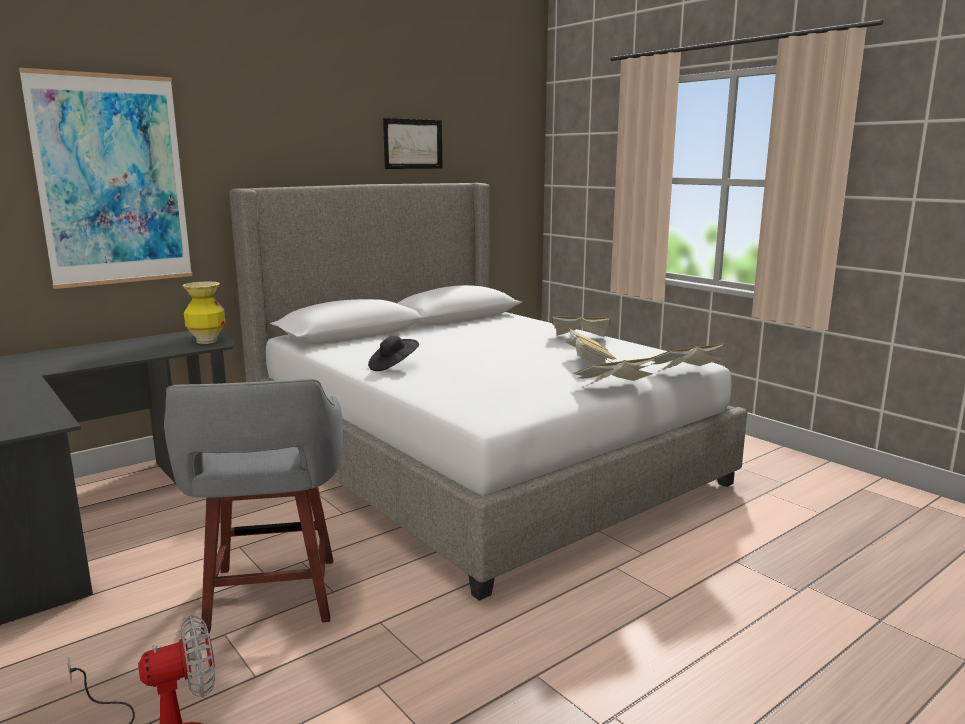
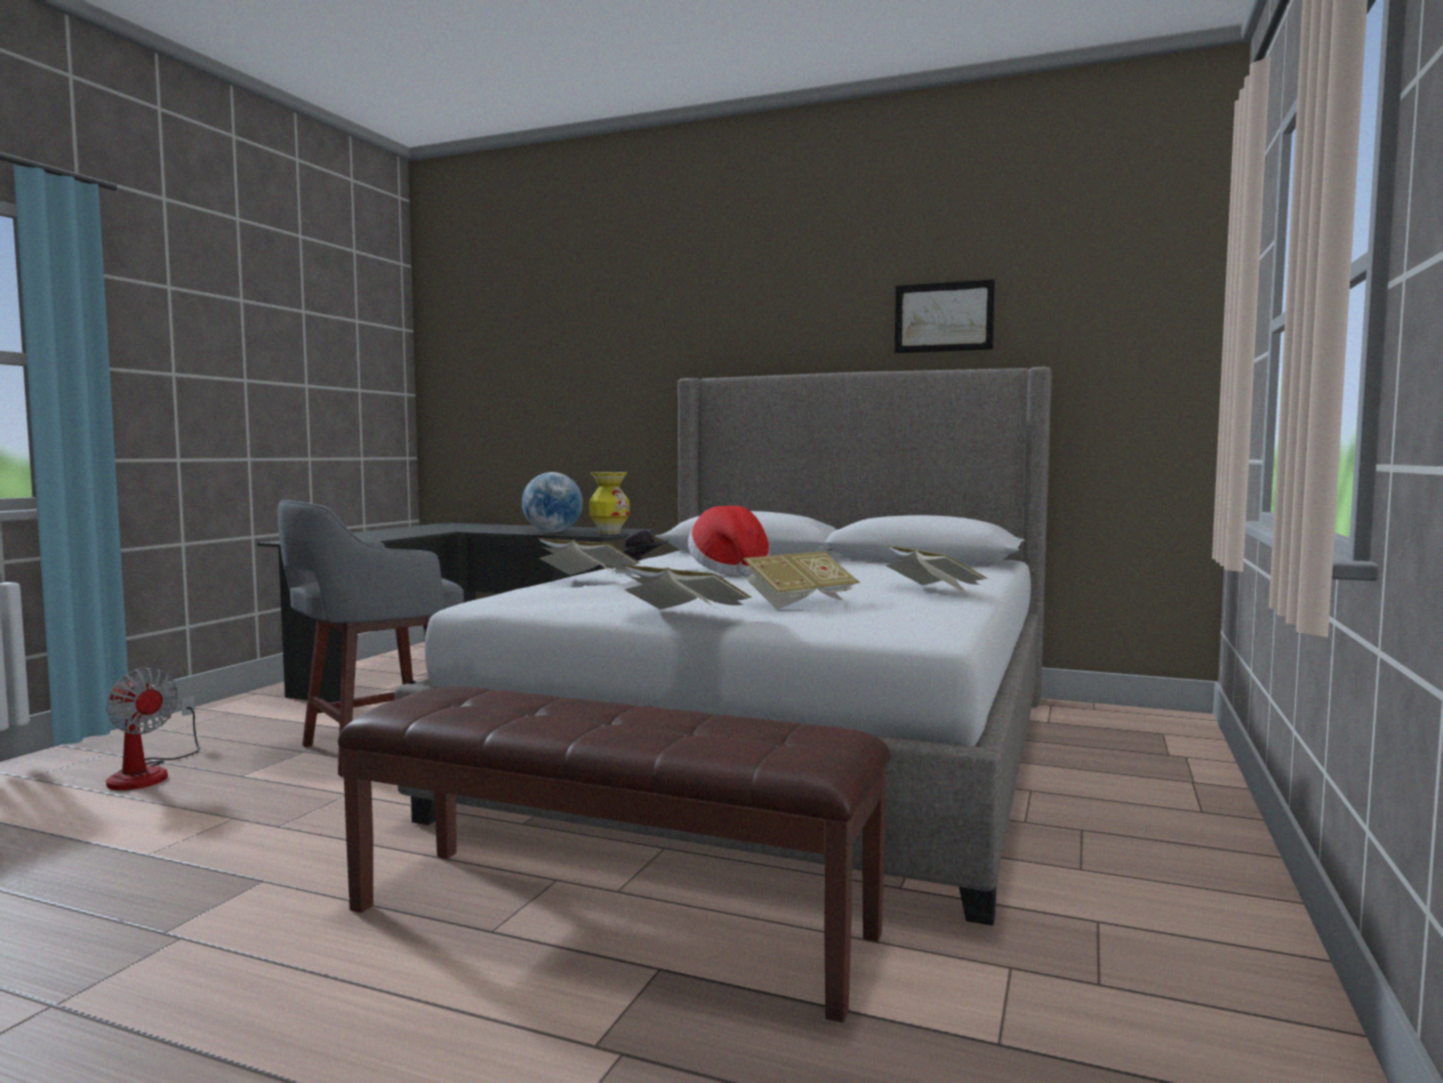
camera: 60 degrees right, 10 degrees down
picture [19,68,192,289] -> none
book [651,343,725,372] -> book moved to [538,538,640,575]
none -> brown bench [338,686,891,1023]
none -> globe [522,472,583,533]
none -> hat [688,506,770,576]

